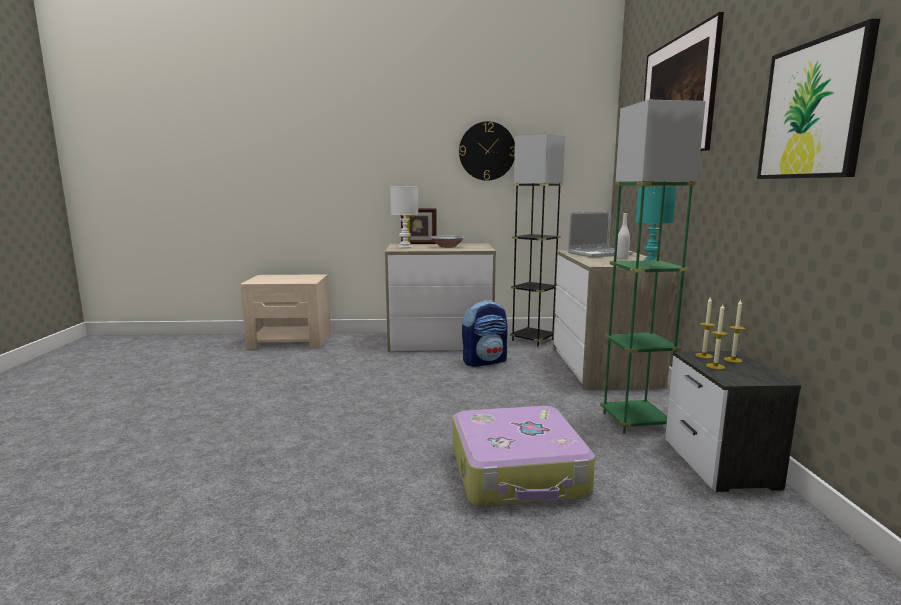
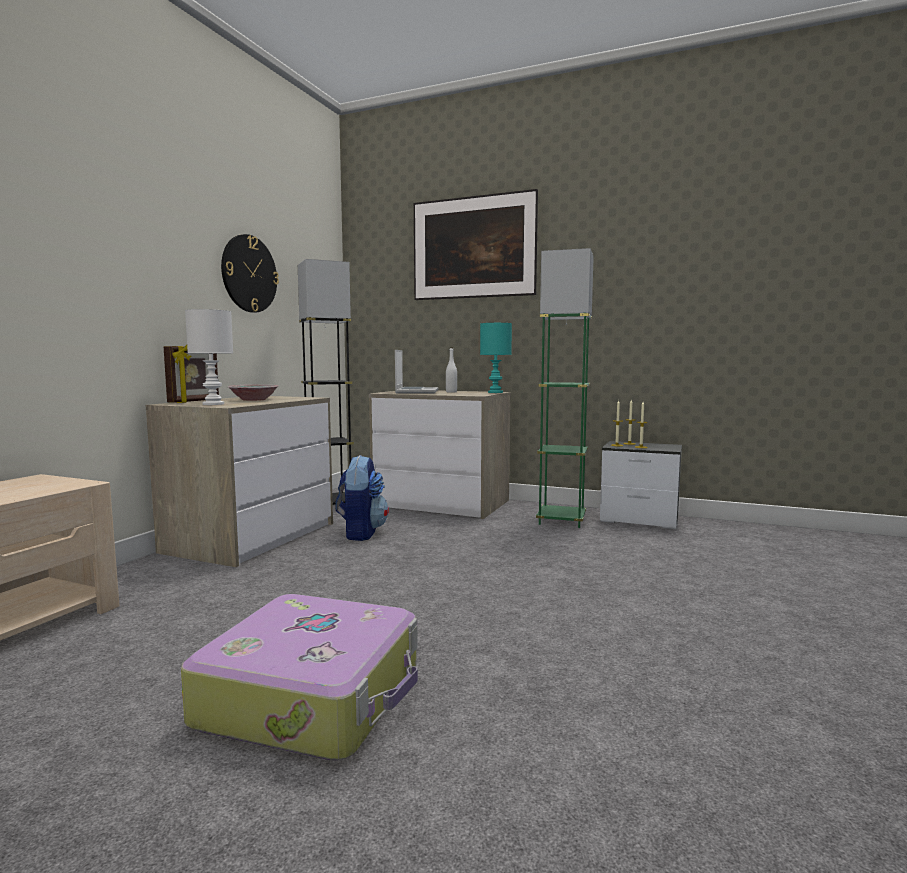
camera: 65 degrees left, 5 degrees down
suitcase [453,406,595,507] -> suitcase moved to [181,594,418,760]
picture [757,19,880,179] -> none

